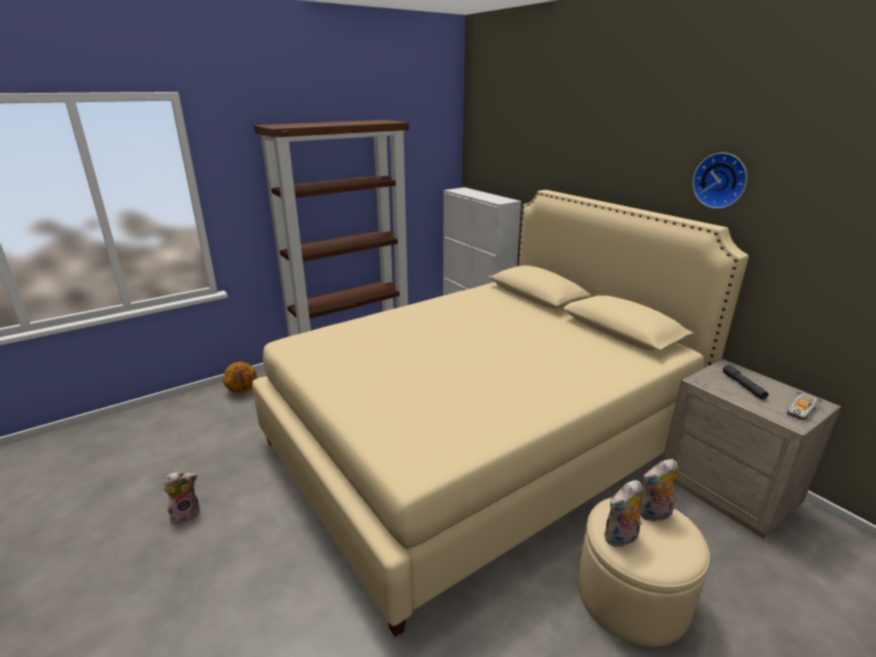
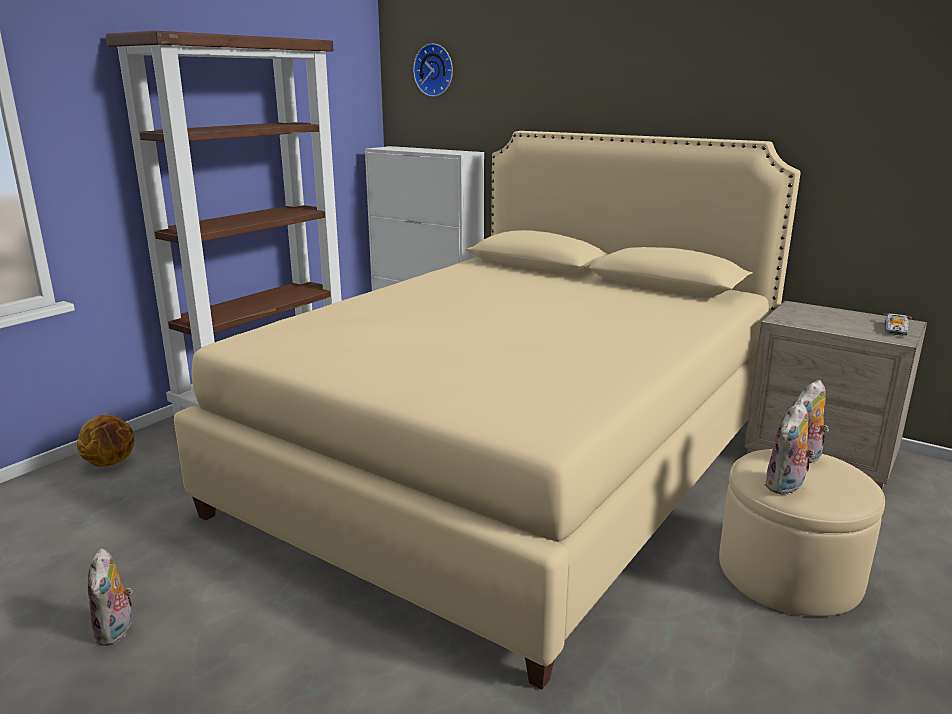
camera: 20 degrees left, 5 degrees down
plush toy [163,470,200,524] -> plush toy turned 135 degrees clockwise [88,548,133,646]
wall clock [693,153,747,209] -> wall clock moved to [413,43,453,97]
grey flashlight [723,364,768,400] -> none

